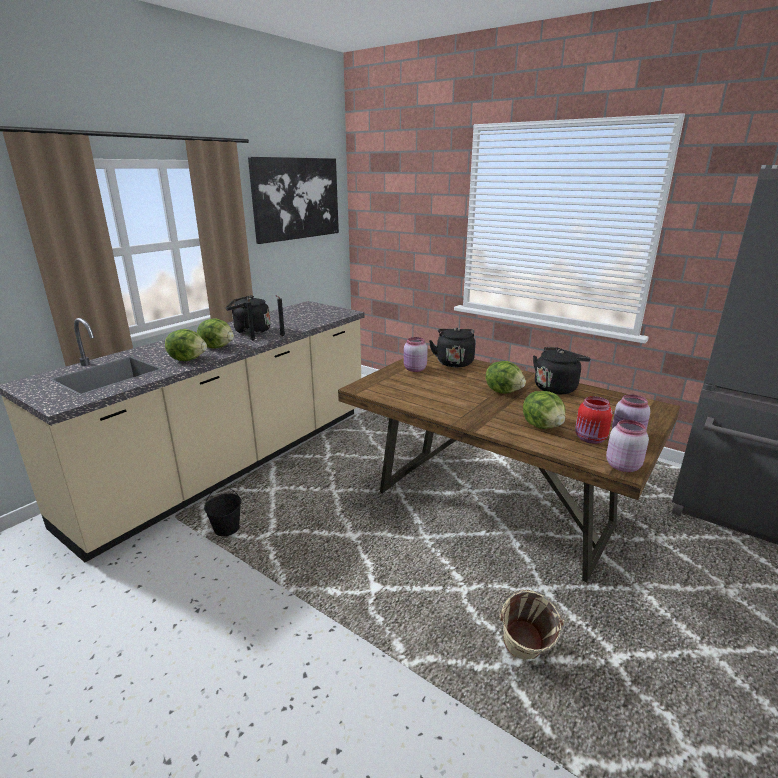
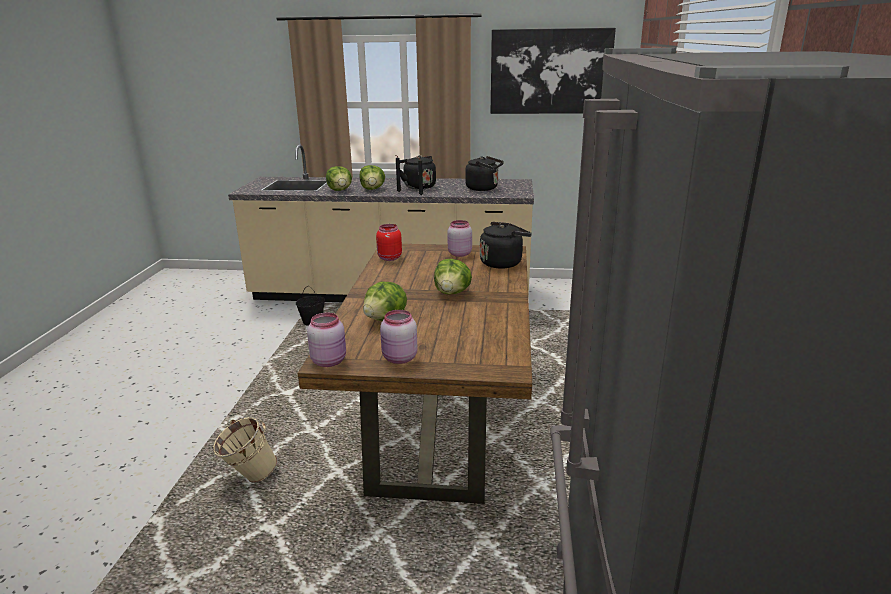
camera: 60 degrees right, 0 degrees up
black kettle [533,347,591,394] -> black kettle moved to [465,156,504,191]
red jar [575,396,613,444] -> red jar moved to [376,224,402,261]

